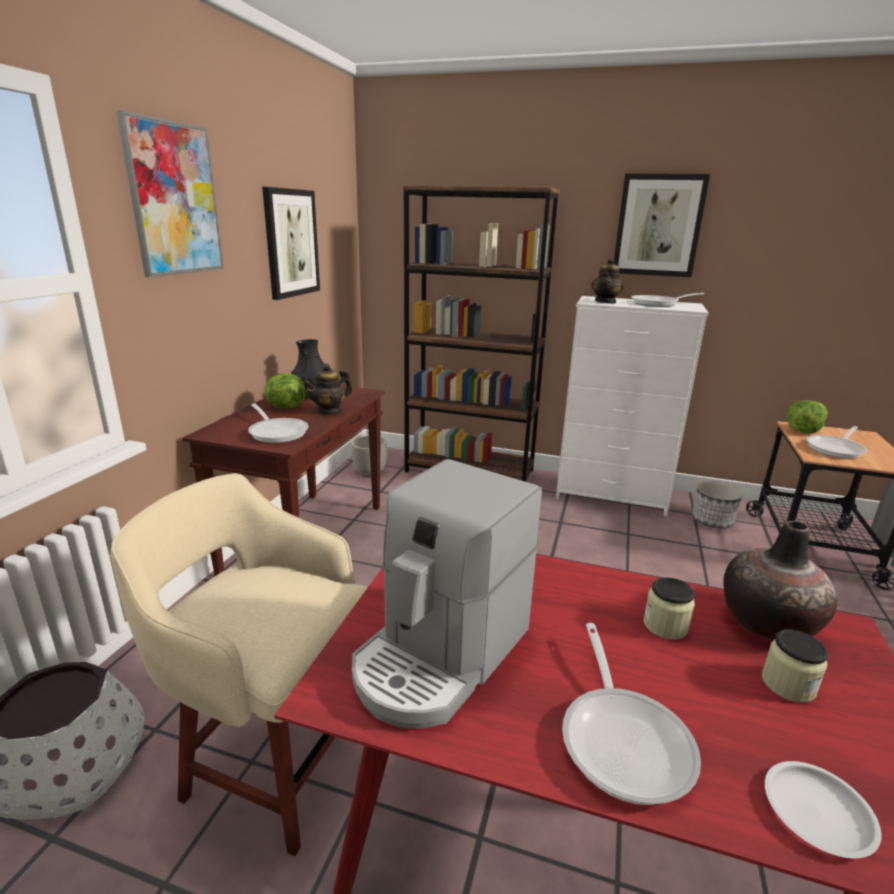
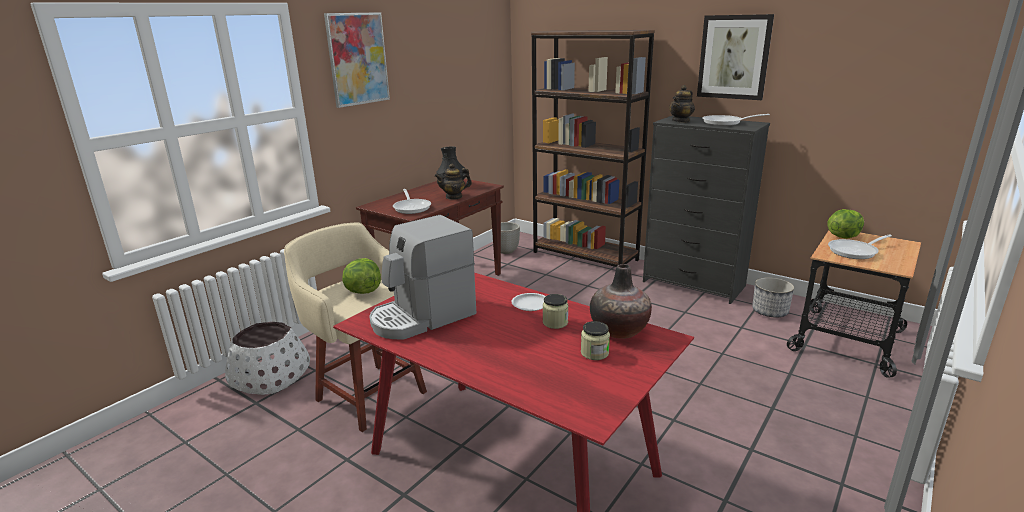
camera: 20 degrees right, 0 degrees up
picture [262,187,320,300] -> none
lettuce [265,373,305,409] -> lettuce moved to [342,258,381,294]
white dresser [556,296,709,516] -> black dresser [643,115,770,304]
frying pan [562,623,701,805] -> none
white plate [765,761,881,858] -> white plate moved to [512,293,545,311]

